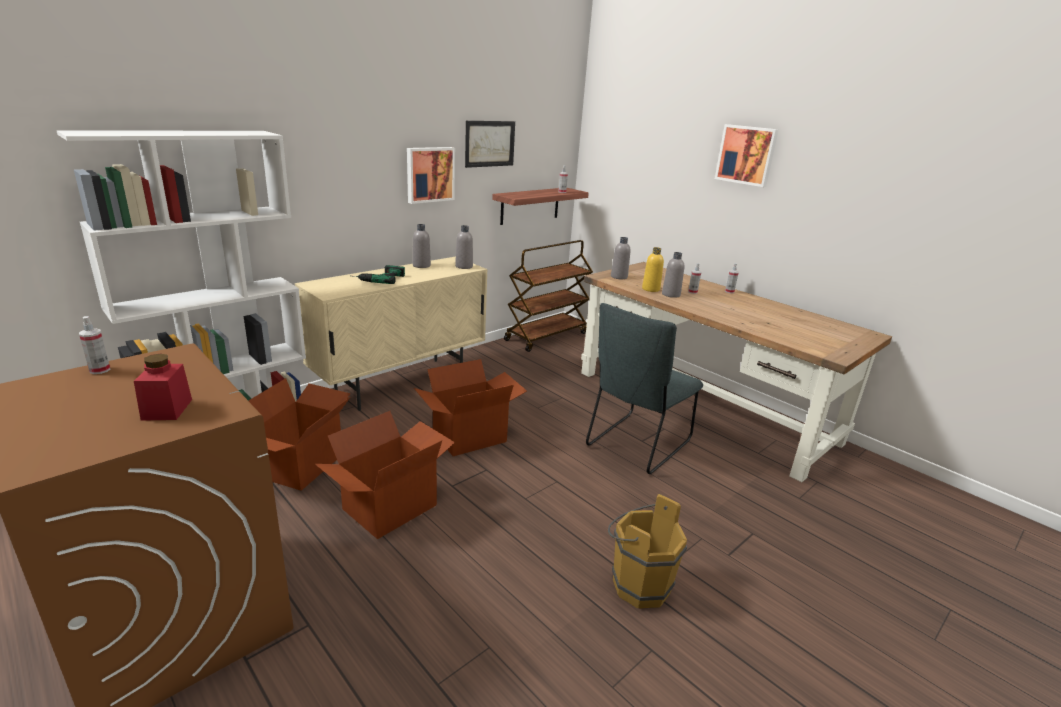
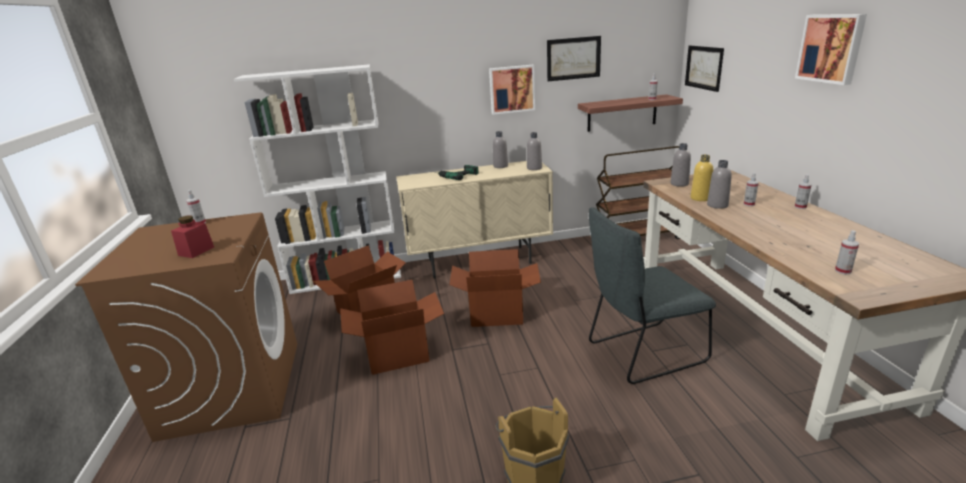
camera: 35 degrees right, 0 degrees up
none -> picture [685,46,724,92]
none -> spray bottle [835,230,859,274]

